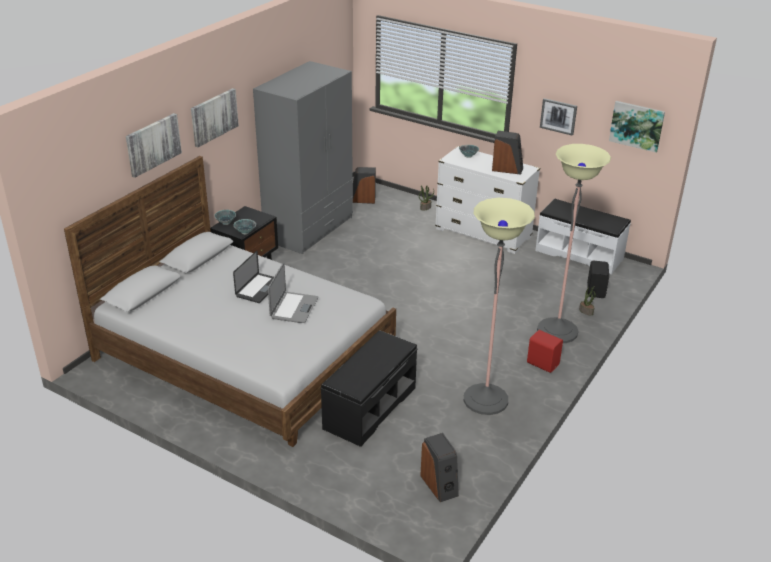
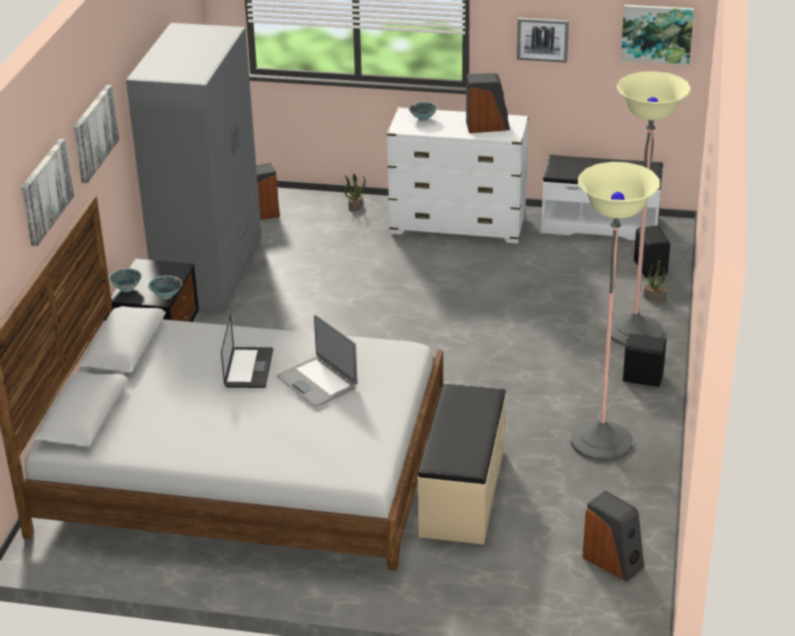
camera: 20 degrees left, 0 degrees up
laptop [268,263,318,323] -> laptop turned 150 degrees clockwise [276,315,358,406]
black bench [321,330,418,447] -> beige bench [417,384,506,544]
red speaker [527,330,563,373] -> black speaker [623,333,666,387]

